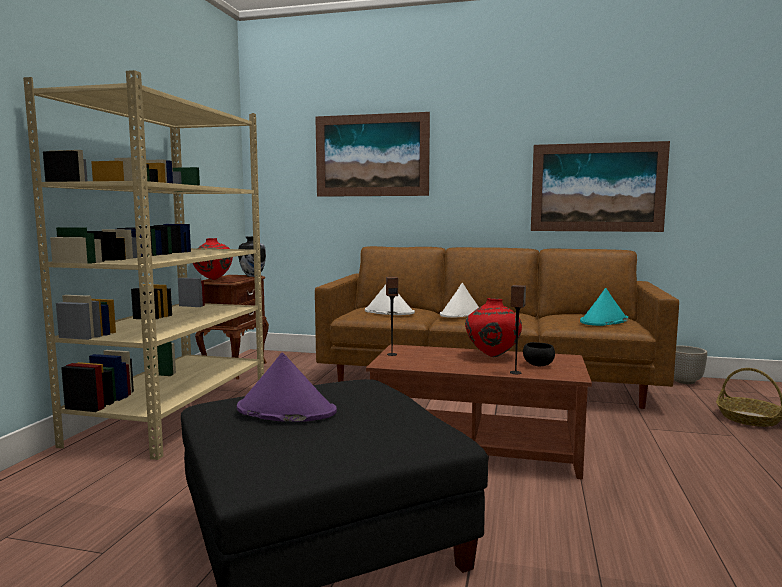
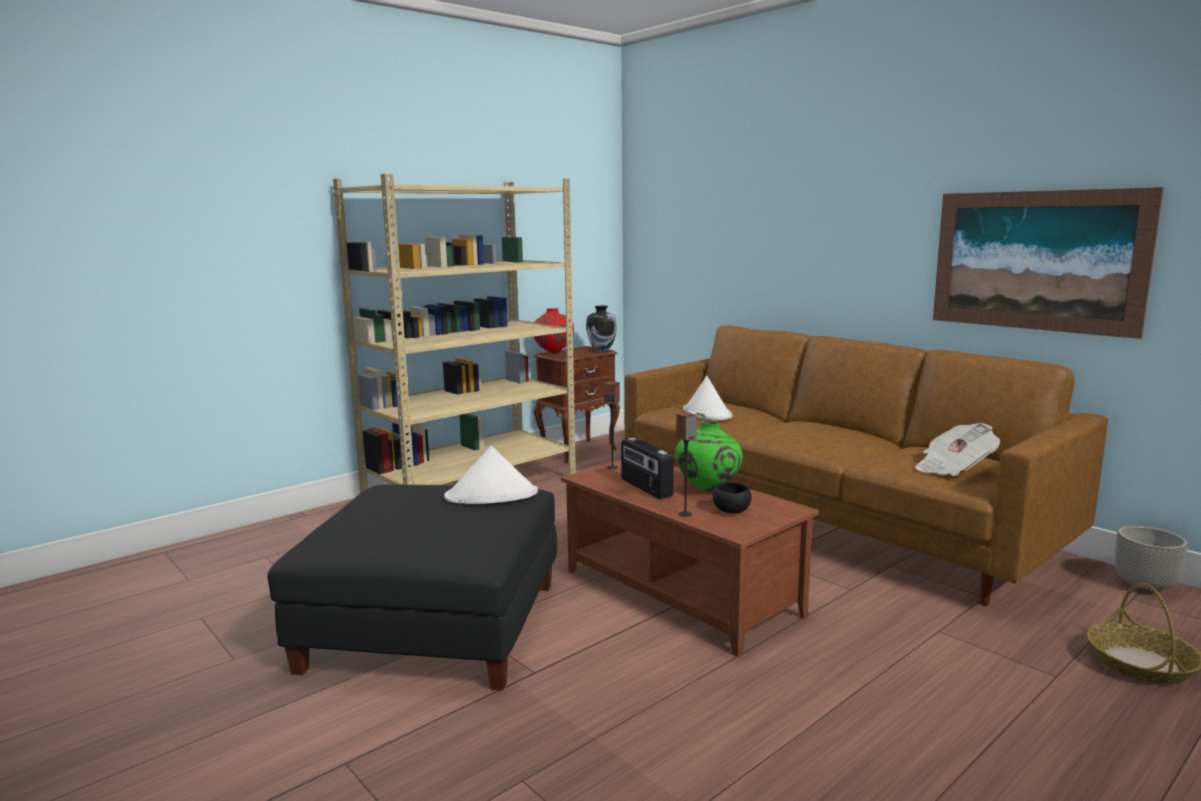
camera: 35 degrees right, 5 degrees up
purple hat [237,353,337,421] -> none
picture [315,112,430,197] -> none
white hat [440,283,479,318] -> white hat moved to [444,446,538,504]
red vase [465,298,522,357] -> green vase [675,420,742,492]
turquoise hat [580,288,628,326] -> newspaper [915,423,1000,476]
none -> radio [621,438,674,499]

